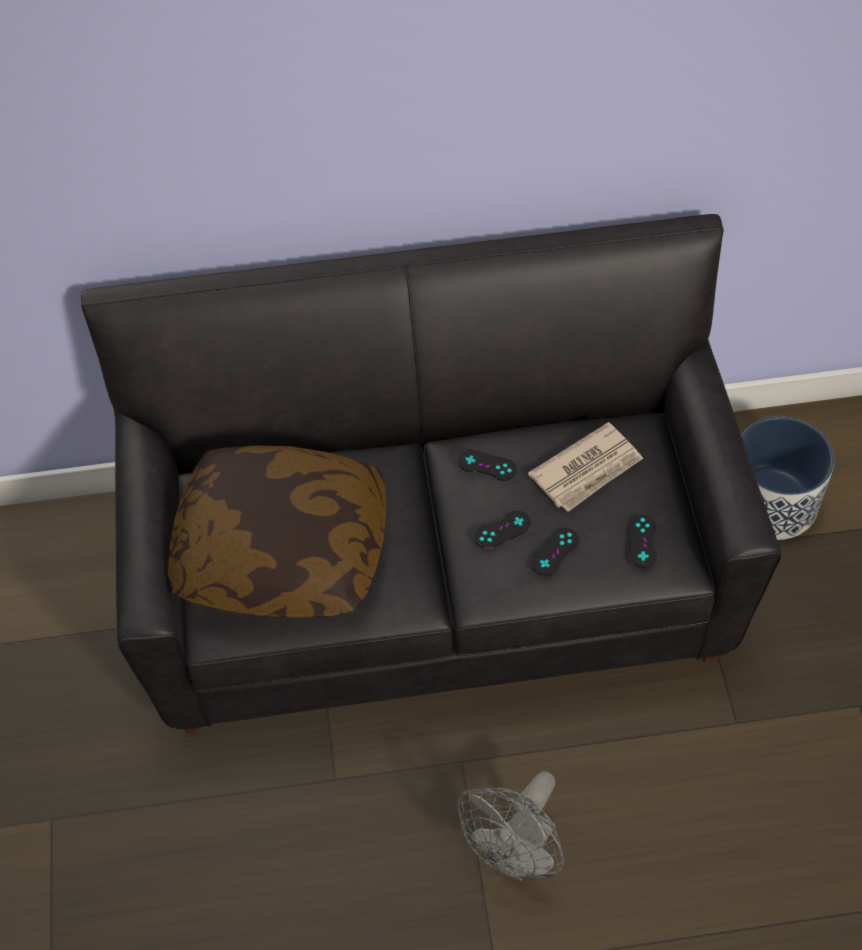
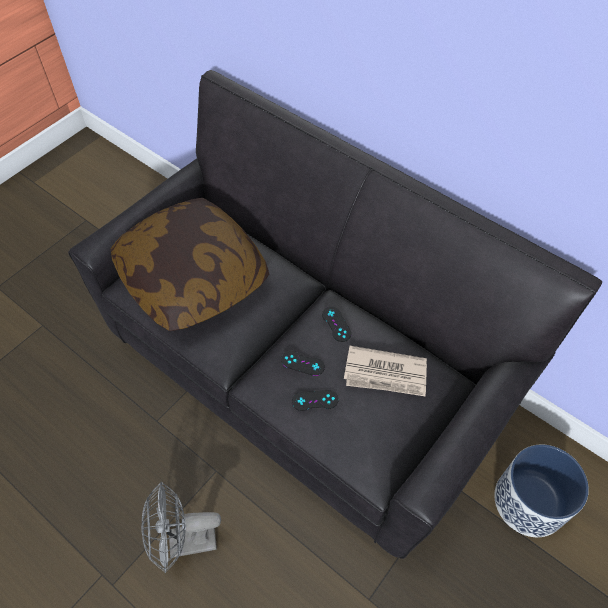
camera: 45 degrees right, 0 degrees up
black game controller [629,514,657,568] -> none

